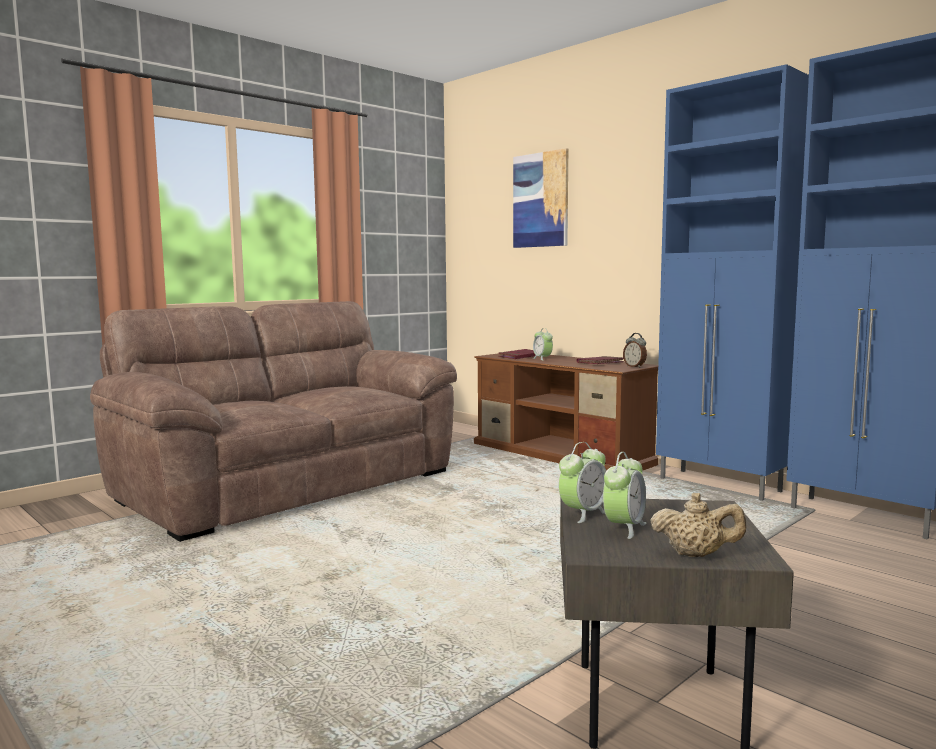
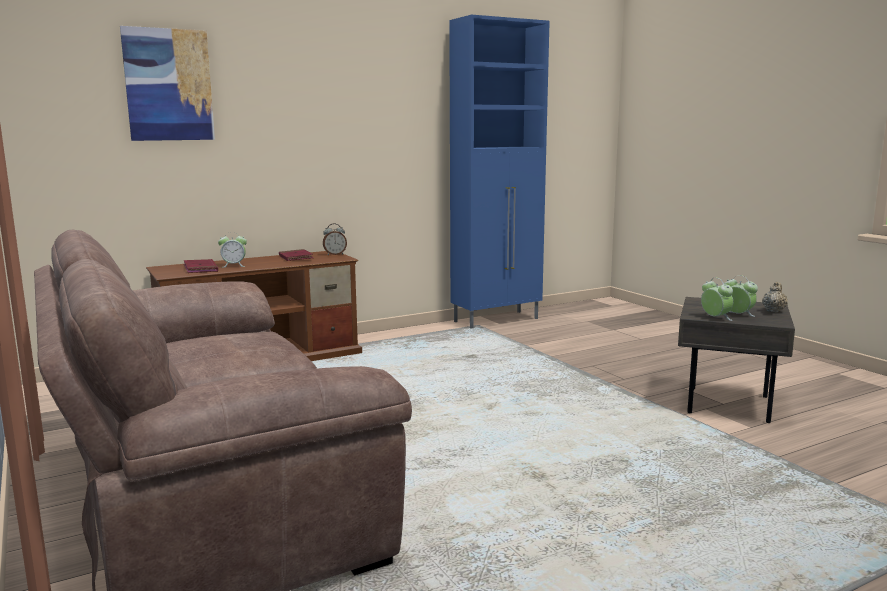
camera: 75 degrees left, 5 degrees up
blue cabinet [656,64,809,501] -> none

